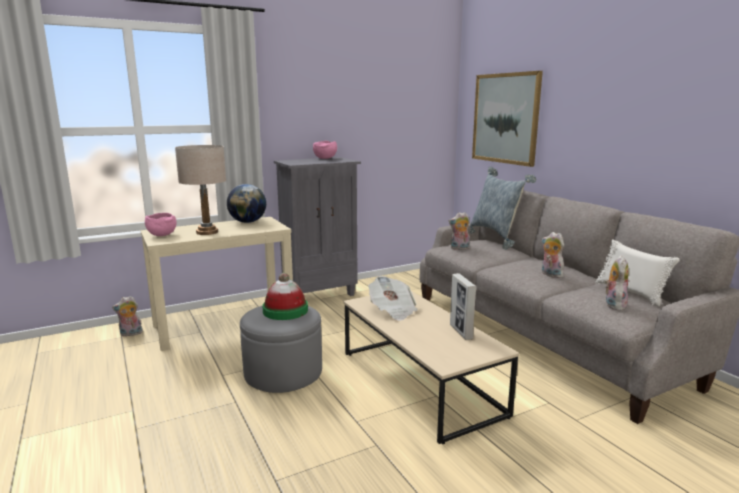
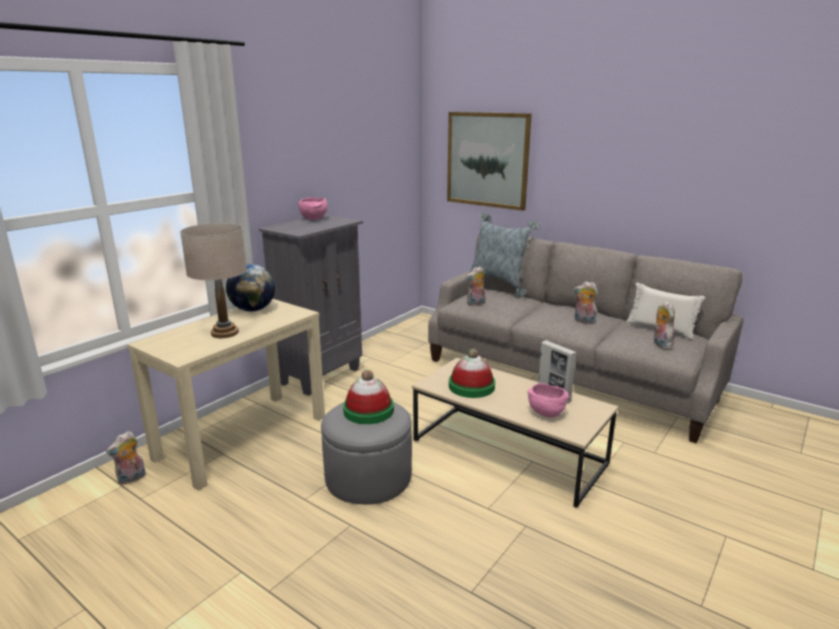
camera: 25 degrees left, 5 degrees up
pink bowl [145,213,177,236] -> pink bowl moved to [527,383,569,417]
newspaper [368,276,418,321] -> hat [449,349,495,398]

